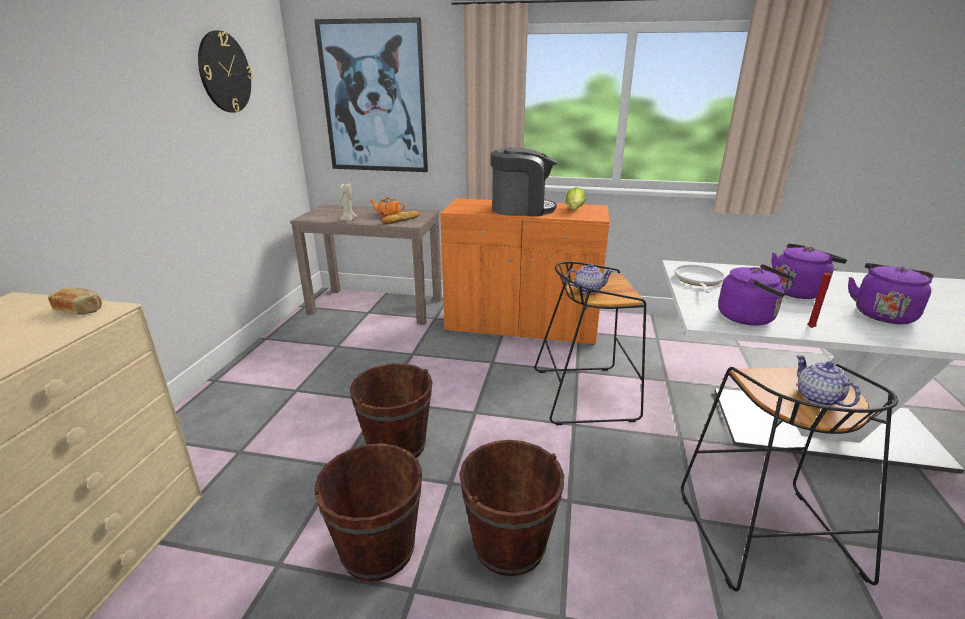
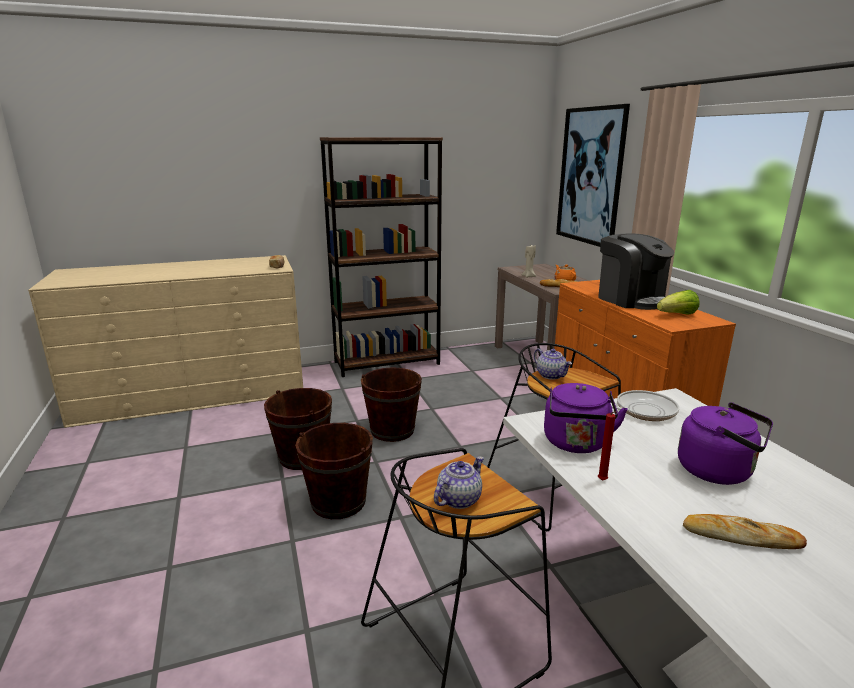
camera: 60 degrees right, 5 degrees down
wall clock [198,31,253,113] -> none
purple kettle [848,263,934,324] -> bread [683,514,807,549]
none -> brown bookcase [320,137,443,377]

